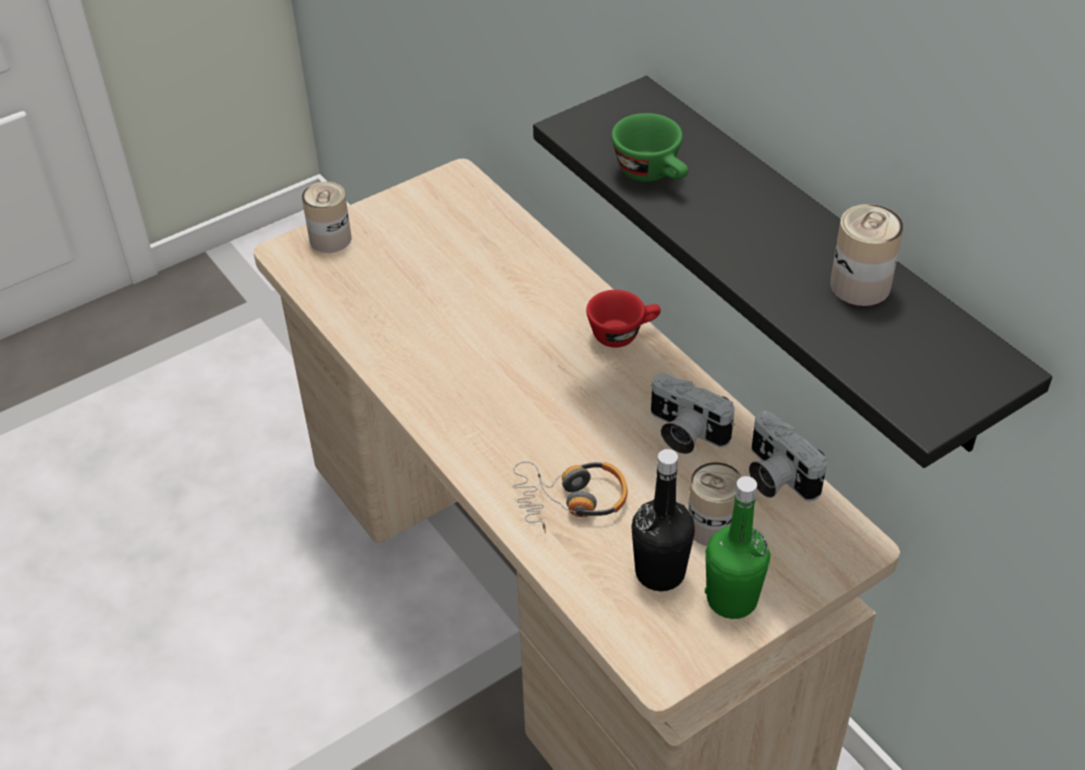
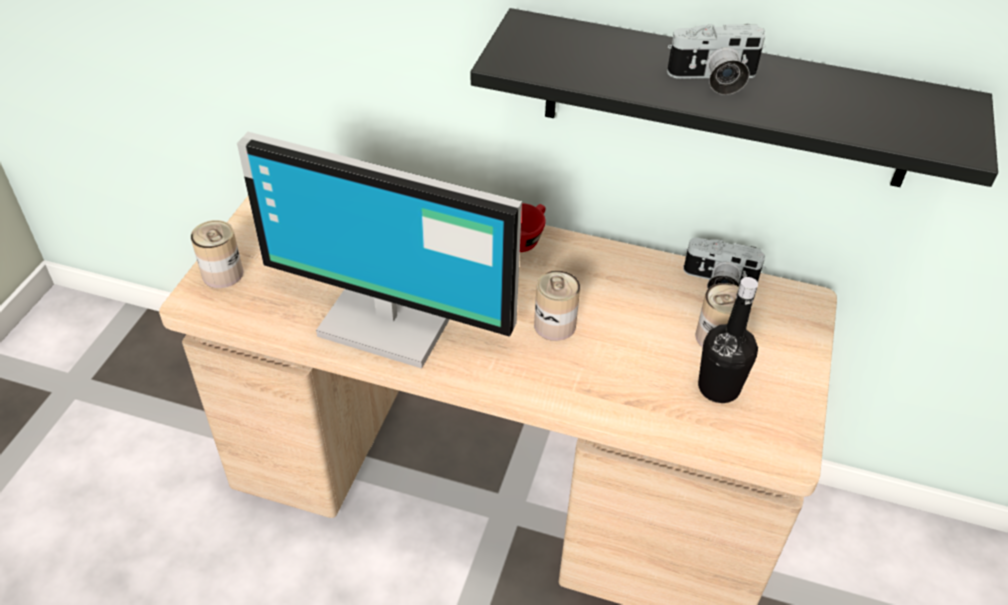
camera: 40 degrees left, 0 degrees up
headphones [513,461,628,533] -> none
green cup [611,113,688,182] -> none
camera [650,373,735,454] -> camera moved to [667,24,766,95]
green bottle [705,476,770,619] -> none
can [830,204,903,306] -> can moved to [534,270,580,341]
none -> monitor [237,132,522,369]

